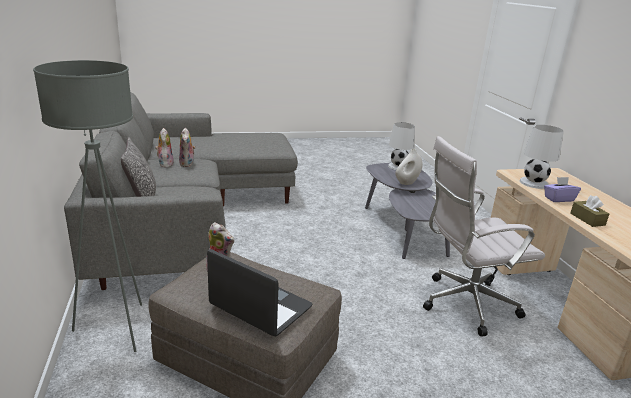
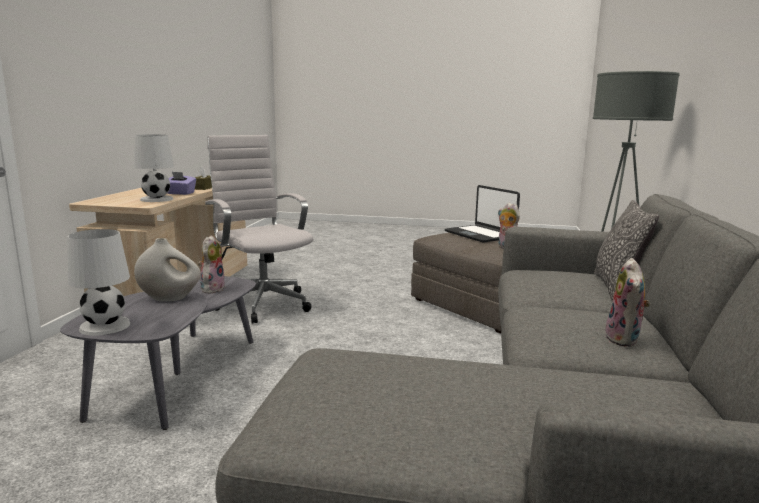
camera: 155 degrees left, 10 degrees down
plush toy [179,128,196,167] -> plush toy moved to [198,235,226,294]
white office chair [423,136,545,337] -> white office chair turned 135 degrees counterclockwise [205,135,313,323]

